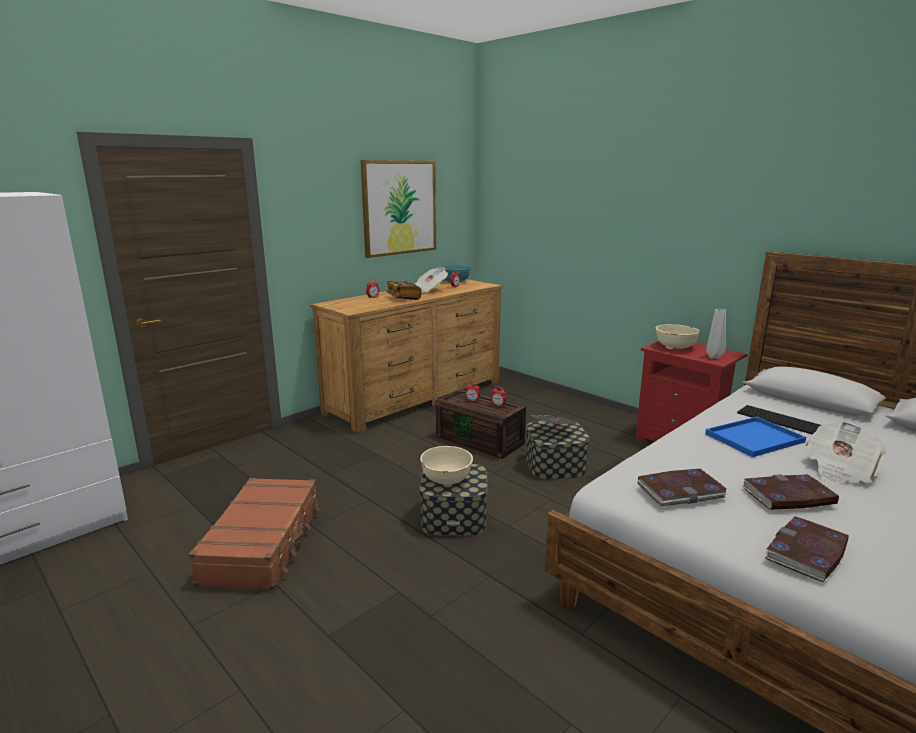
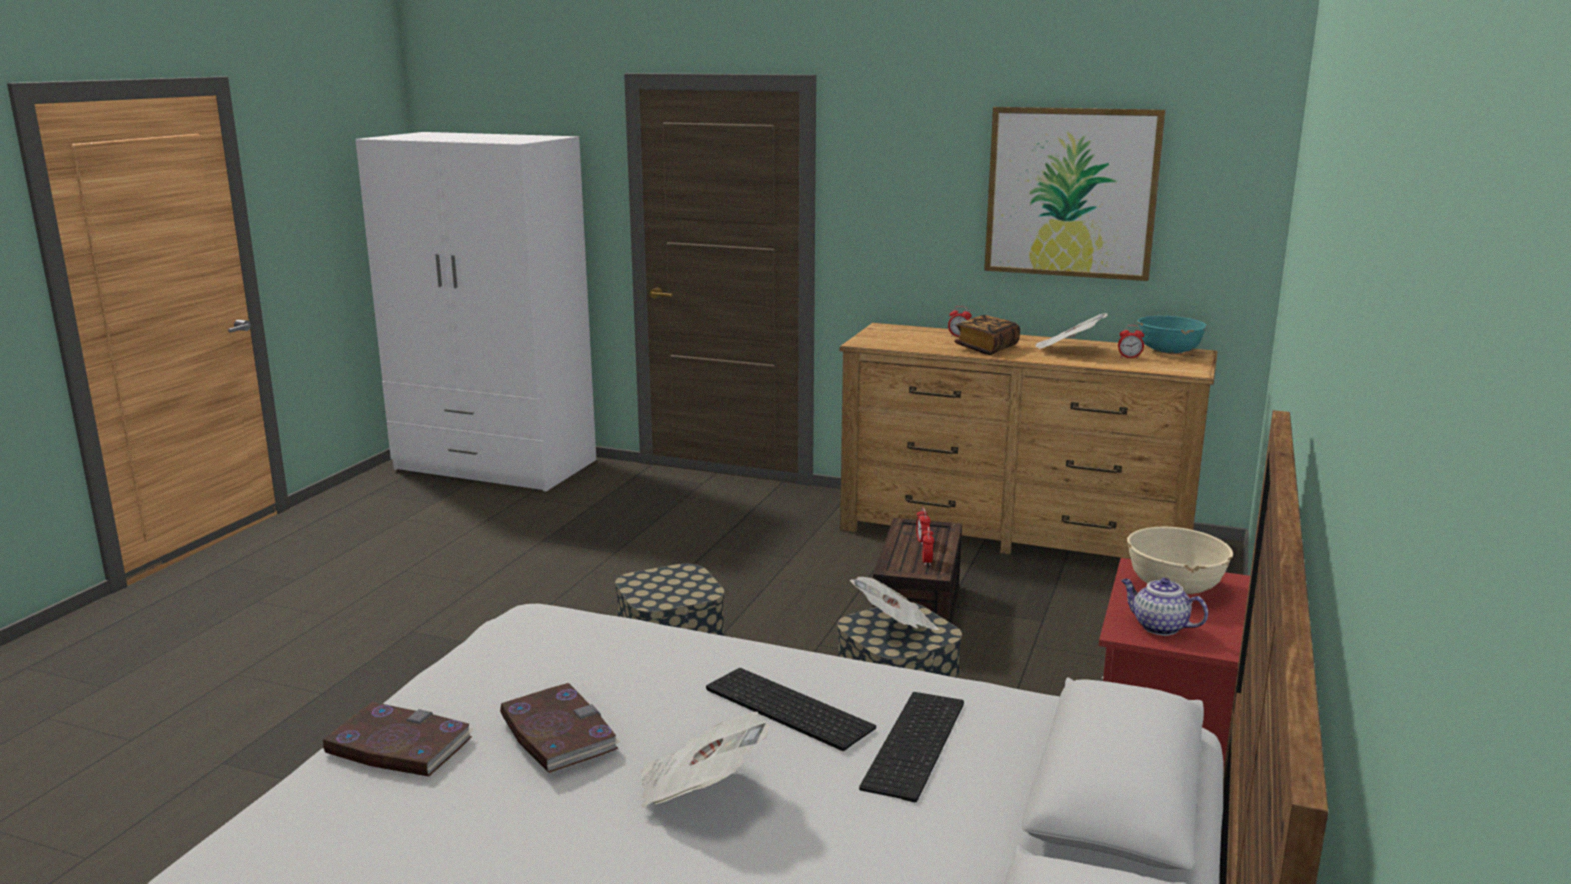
camera: 65 degrees right, 0 degrees up
brown suitcase [189,478,320,590] -> none
beige bowl [420,446,473,485] -> none
book [637,469,727,506] -> none
blue tray [705,417,806,457] -> keyboard [706,668,876,751]
grey vase [706,309,726,359] -> teapot [1121,578,1208,636]

